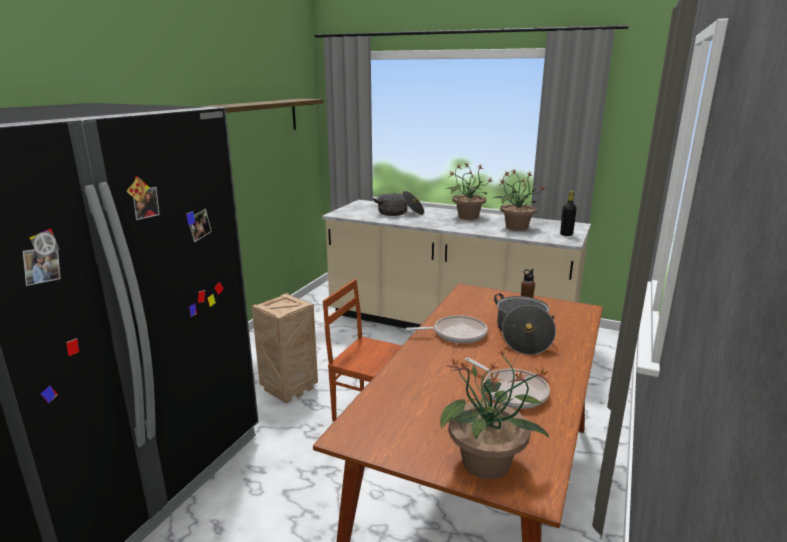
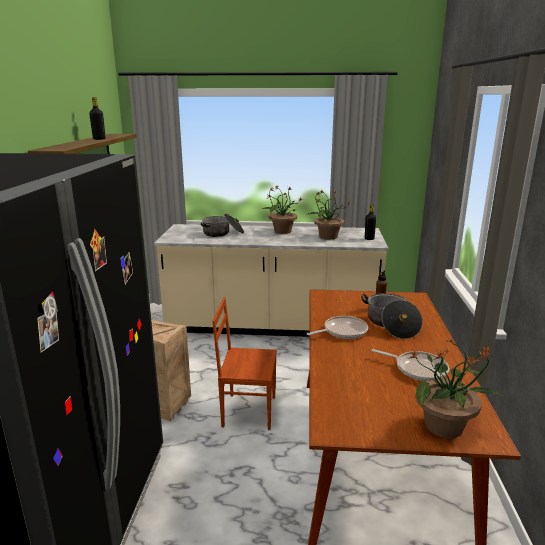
camera: 20 degrees left, 0 degrees up
none -> black bottle [89,97,105,140]

